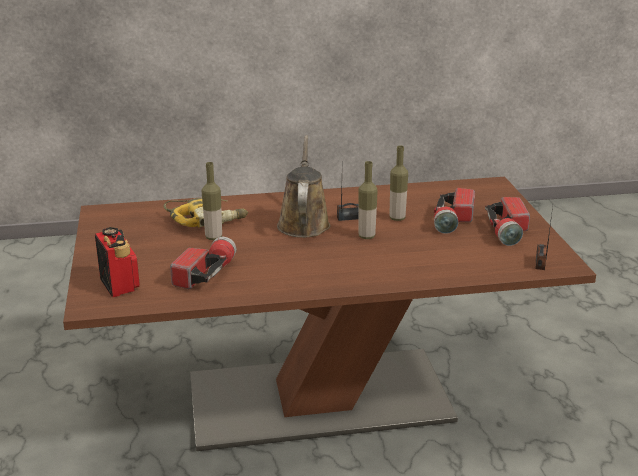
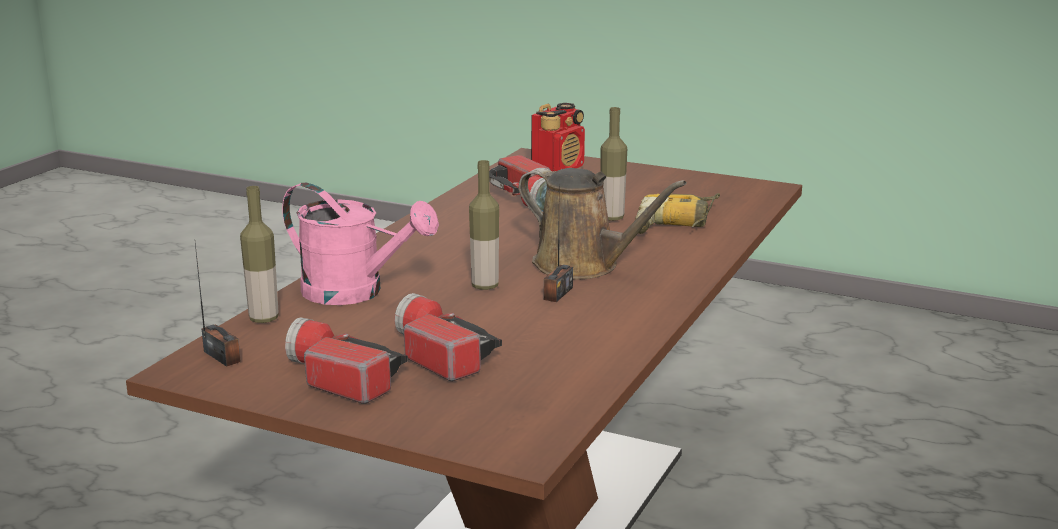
camera: 125 degrees right, 5 degrees down
radio [95,227,140,297] -> radio turned 60 degrees counterclockwise [531,103,585,171]
bottle [390,146,408,221] -> bottle moved to [240,186,279,323]
none -> pink watering can [282,183,439,305]

